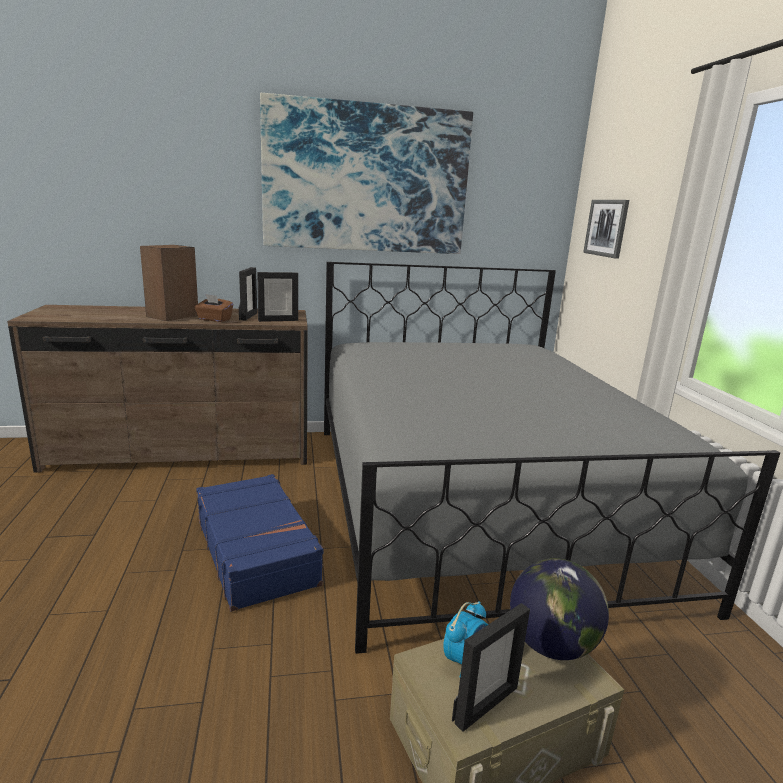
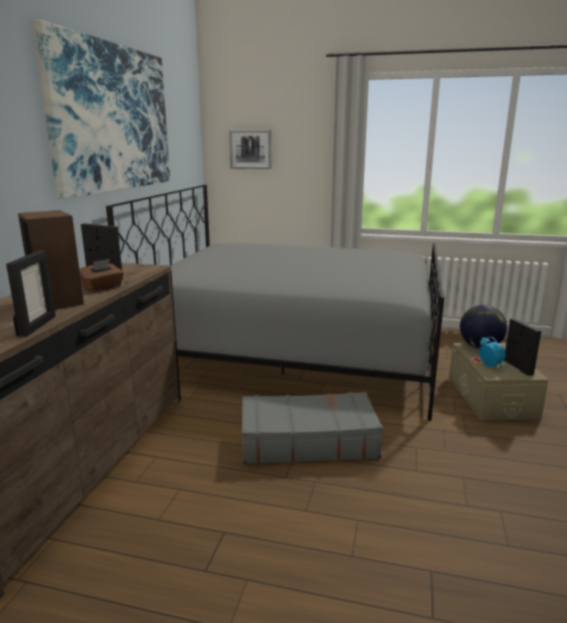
camera: 65 degrees left, 0 degrees up
blue suitcase [196,474,324,612] -> grey suitcase [242,392,383,465]
picture frame [257,272,298,322] -> picture frame moved to [6,251,56,337]

